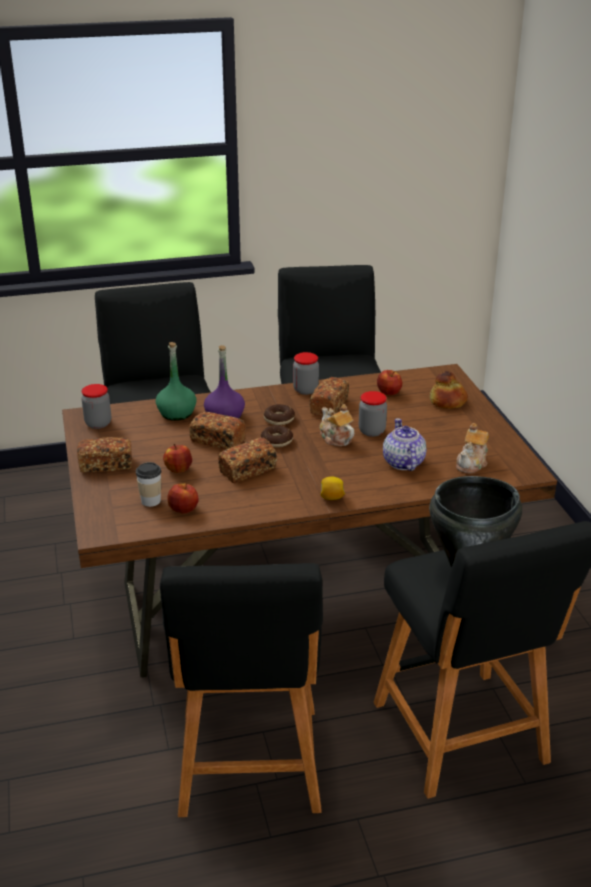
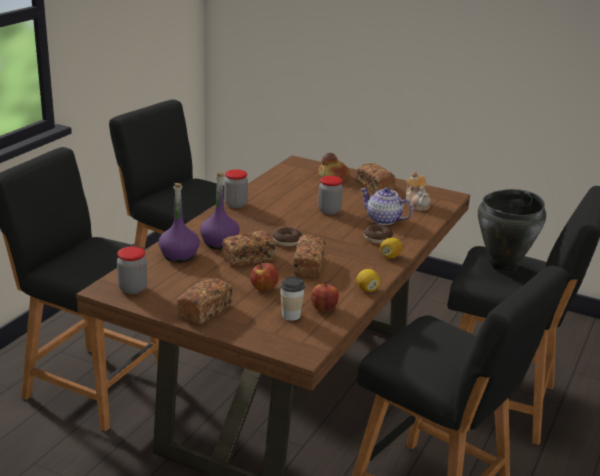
camera: 50 degrees left, 5 degrees down
green bottle [156,342,197,421] -> purple bottle [158,183,200,262]
donut [264,404,295,425] -> donut moved to [364,225,393,244]
bread [309,377,349,417] -> bread moved to [356,163,396,194]
teapot [320,404,354,446] -> none
apple [377,370,402,396] -> none
none -> lemon [356,269,380,292]

